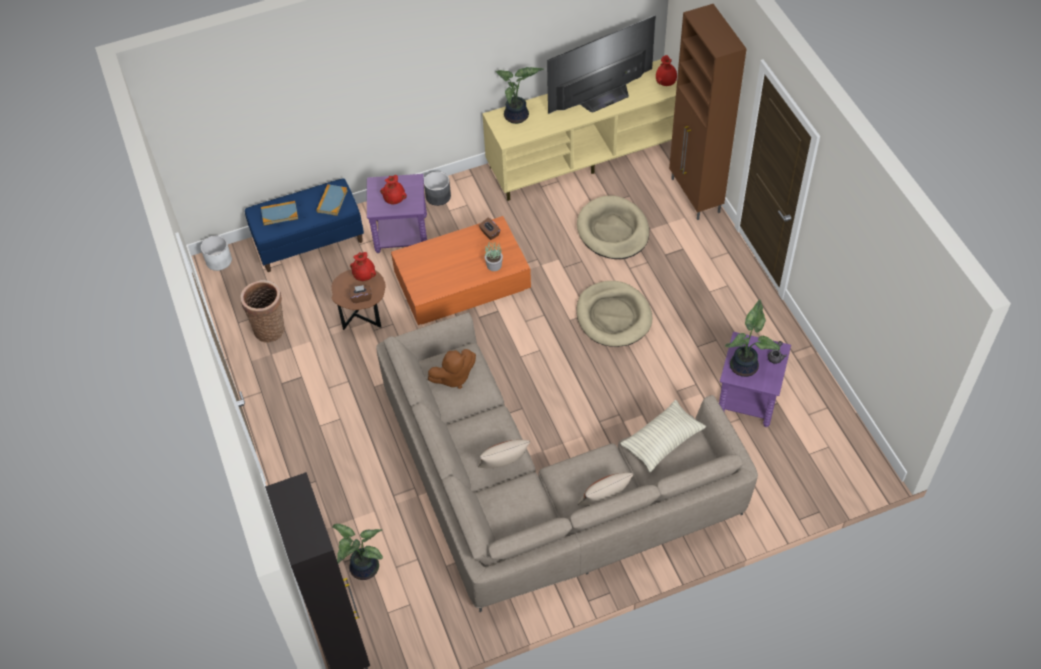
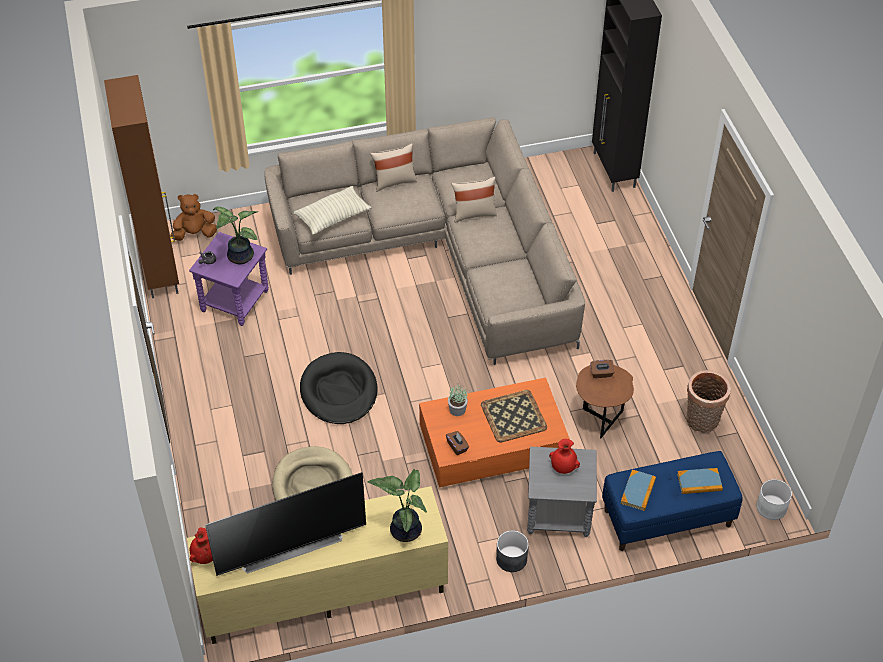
camera: 175 degrees left, 5 degrees down
potted plant [333,524,383,580] -> none
red vase [350,252,376,281] -> none
purple side table [367,174,427,253] -> grey side table [527,447,597,537]
brown plush toy [428,349,476,389] -> brown plush toy moved to [170,194,217,241]
beige dog bed [576,281,652,347] -> black dog bed [300,352,378,424]
brown cabinet [669,4,747,220] -> brown cabinet moved to [104,75,179,298]
none -> tray [481,390,547,443]

